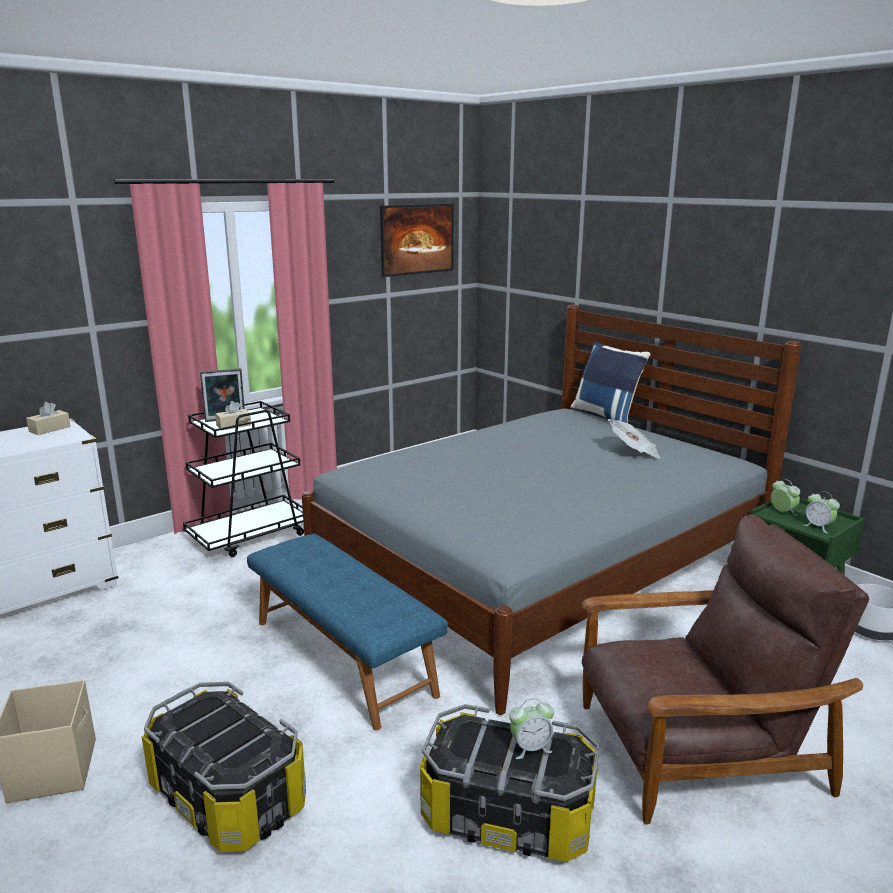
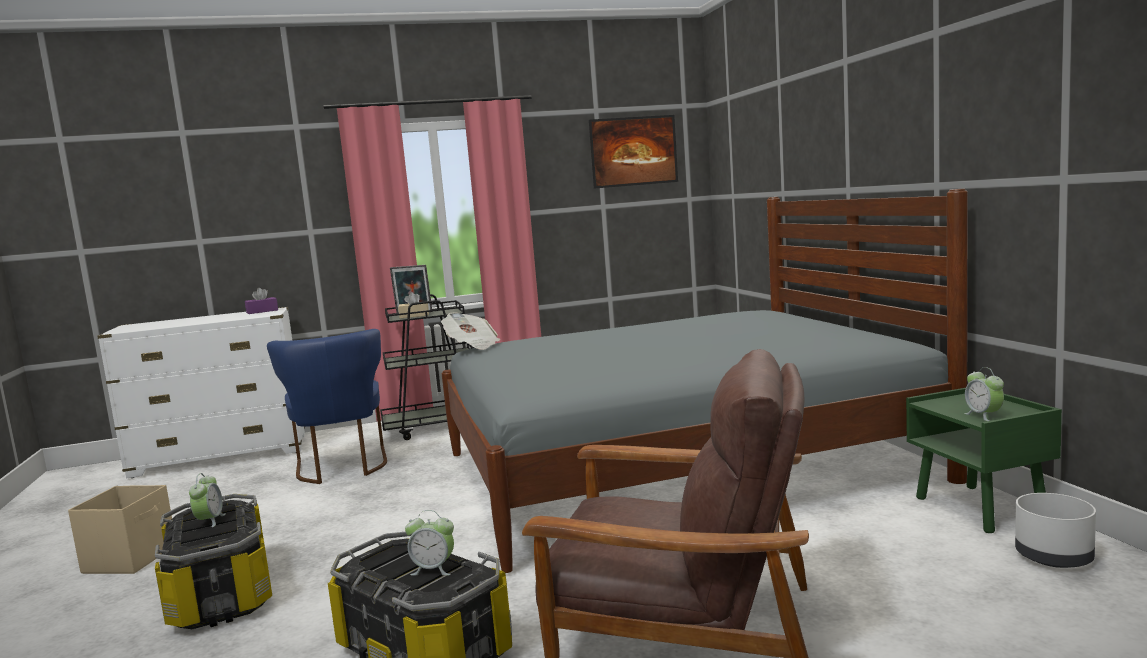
camera: 25 degrees right, 10 degrees down
beige tissue box [26,402,71,435] -> purple tissue box [245,288,278,314]
blue bench [247,534,448,730] -> none
blue pillow [571,341,651,423] -> none
newspaper [608,419,661,459] -> newspaper moved to [441,312,500,350]
alarm clock [771,479,800,516] -> alarm clock moved to [189,473,225,527]
none -> blue chair [267,329,387,484]

